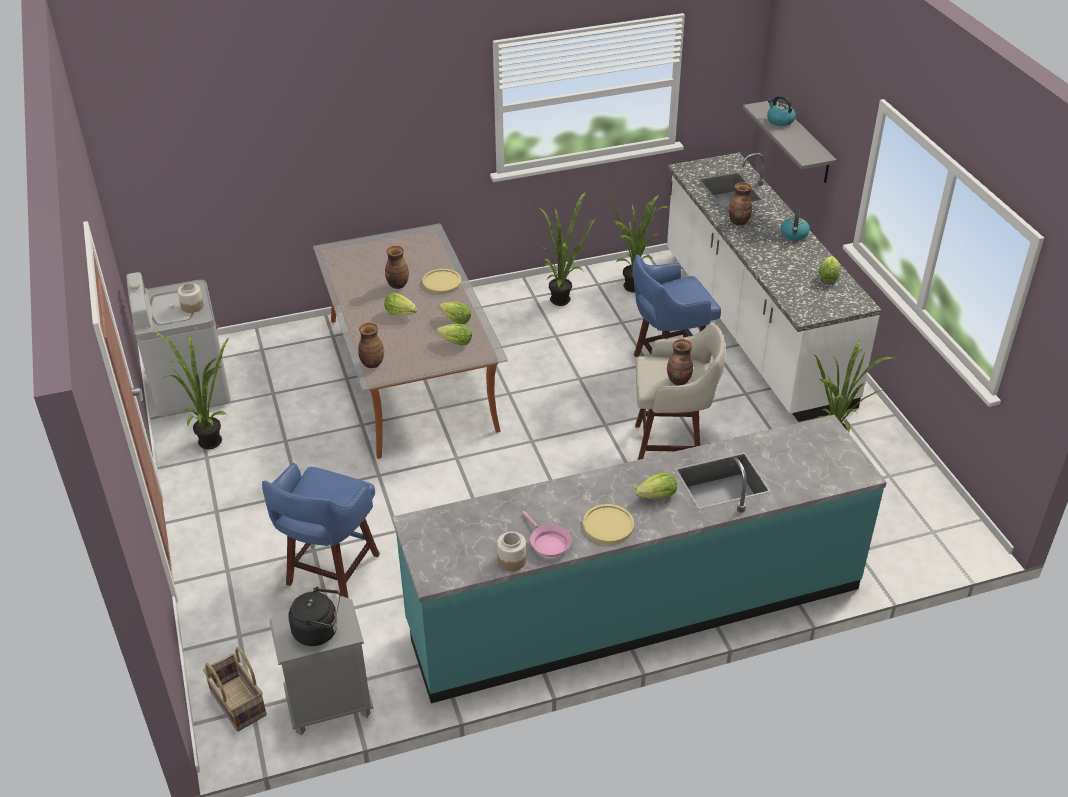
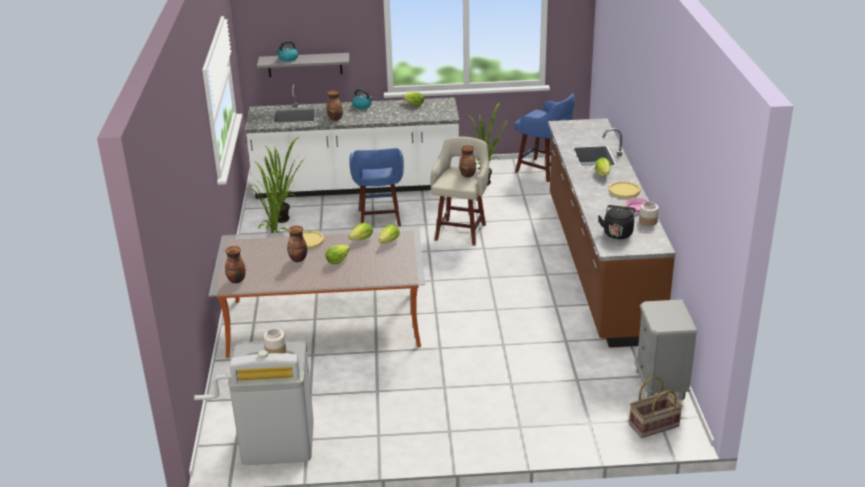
camera: 75 degrees left, 10 degrees down
potted plant [153,331,229,449] -> none
blue stool [262,463,380,598] -> blue stool moved to [514,93,575,182]
black kettle [288,587,340,646] -> black kettle moved to [598,205,636,239]
vase [358,323,384,368] -> vase moved to [225,246,246,283]
turquoise counter [392,415,887,703] -> brown counter [548,118,675,348]

